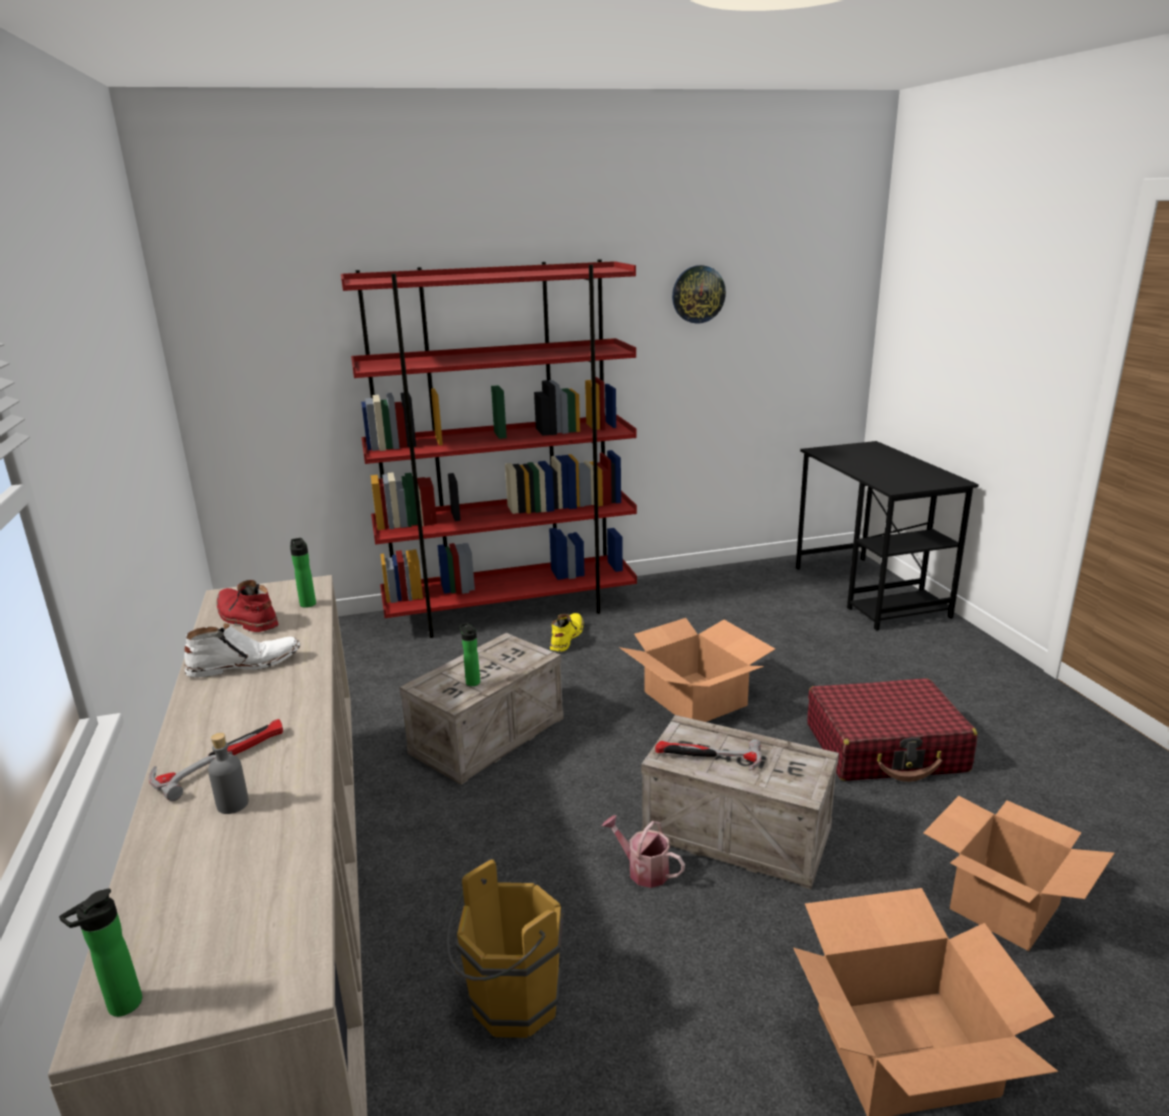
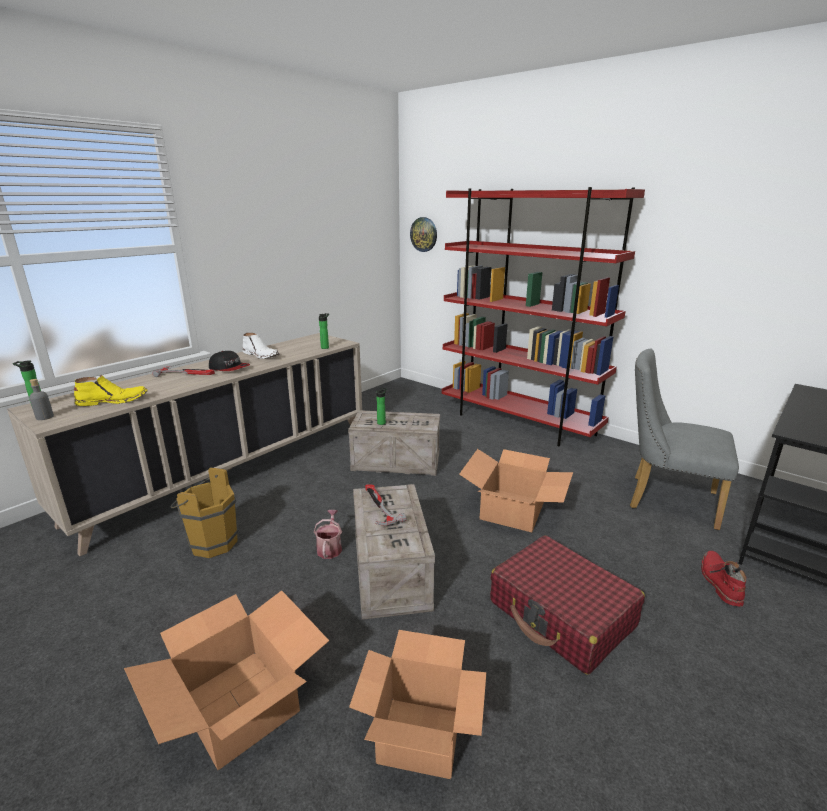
camera: 55 degrees right, 0 degrees up
grey bottle [208,733,249,814] -> grey bottle moved to [29,379,54,420]
red boot [216,580,278,632] -> red boot moved to [701,551,746,607]
yellow boot [550,613,583,652] -> yellow boot moved to [74,375,148,406]
wall clock [672,265,726,324] -> wall clock moved to [410,217,437,252]
none -> cap [209,351,250,371]
none -> grey chair [630,349,739,530]

